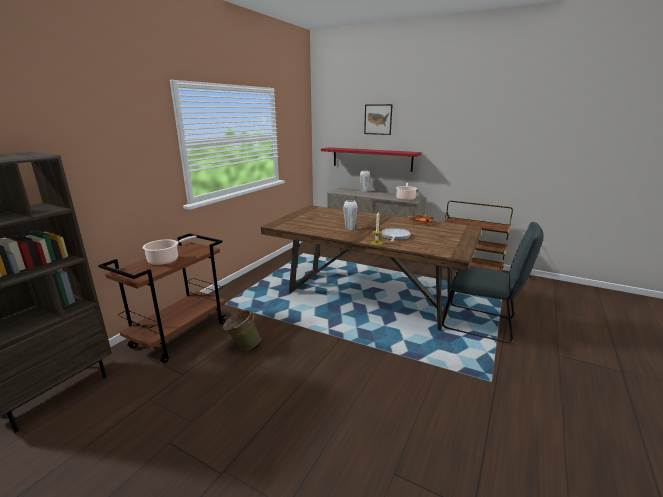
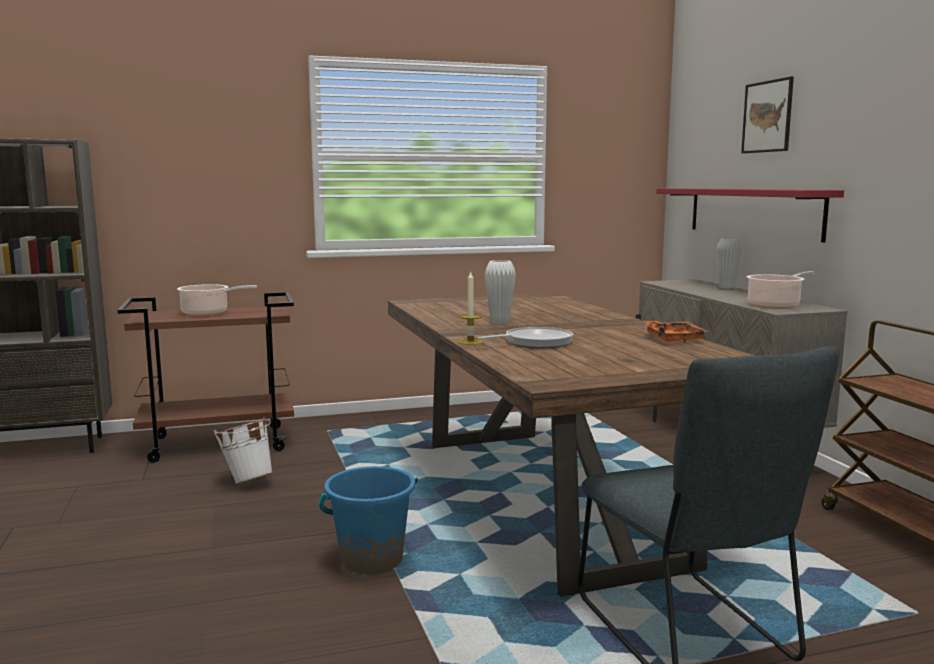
camera: 45 degrees right, 10 degrees down
green bucket [223,309,260,350] -> white bucket [214,418,273,484]
none -> blue bucket [319,466,418,574]

